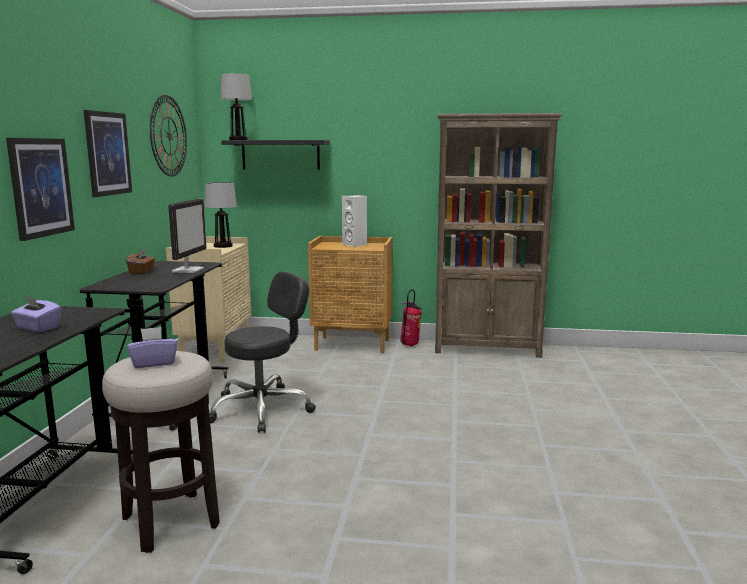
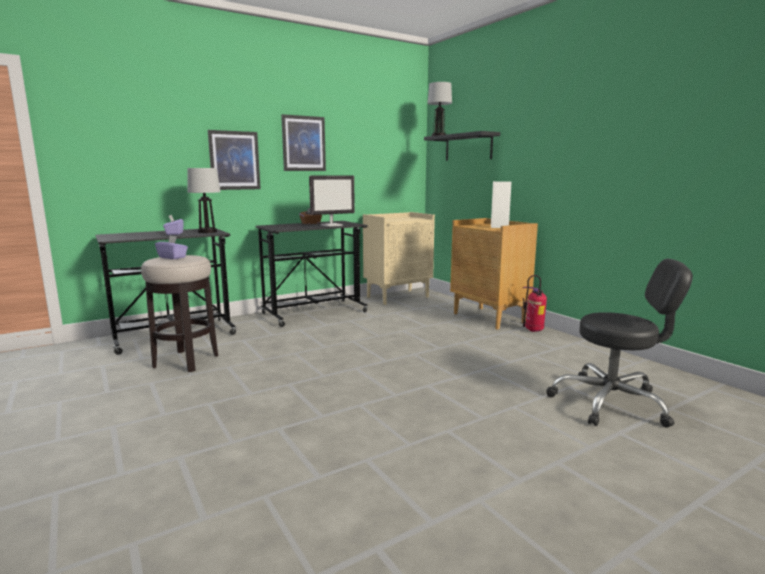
camera: 50 degrees right, 0 degrees up
wall clock [150,95,187,177] -> none
table lamp [205,182,237,248] -> table lamp moved to [187,168,221,233]
black office chair [209,272,316,433] -> black office chair moved to [546,259,693,428]
brown bookcase [435,113,562,358] -> none

